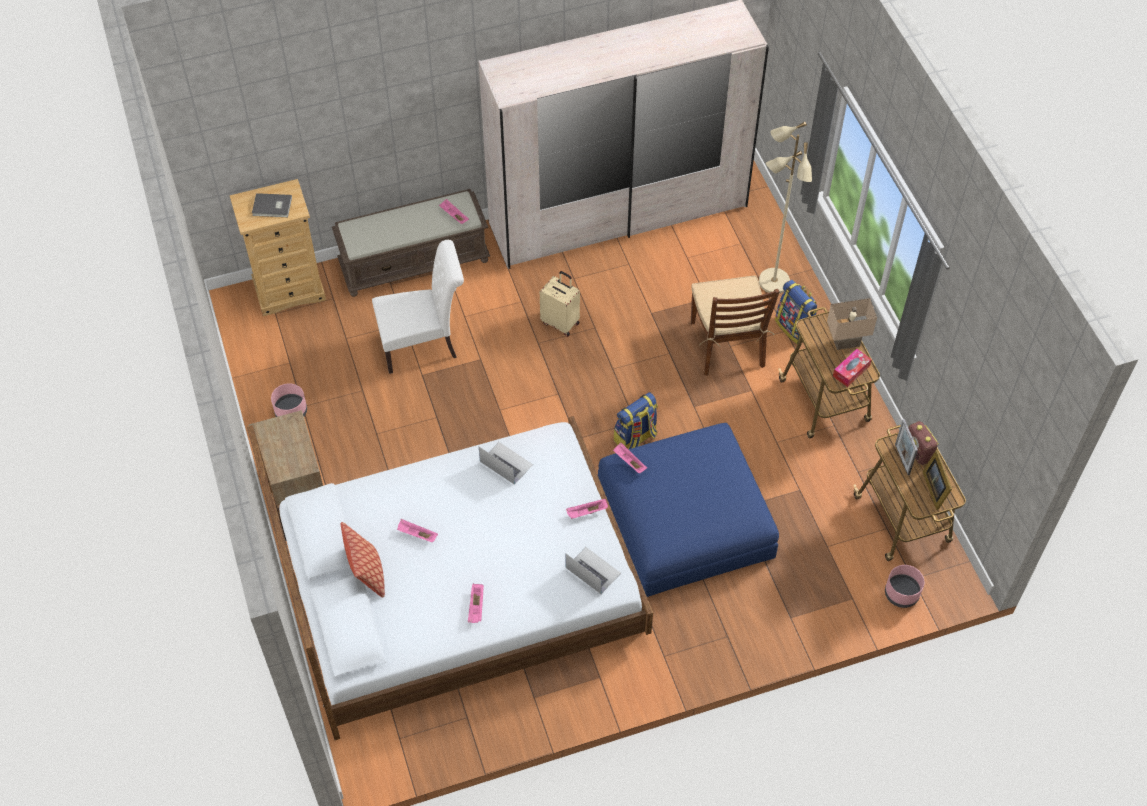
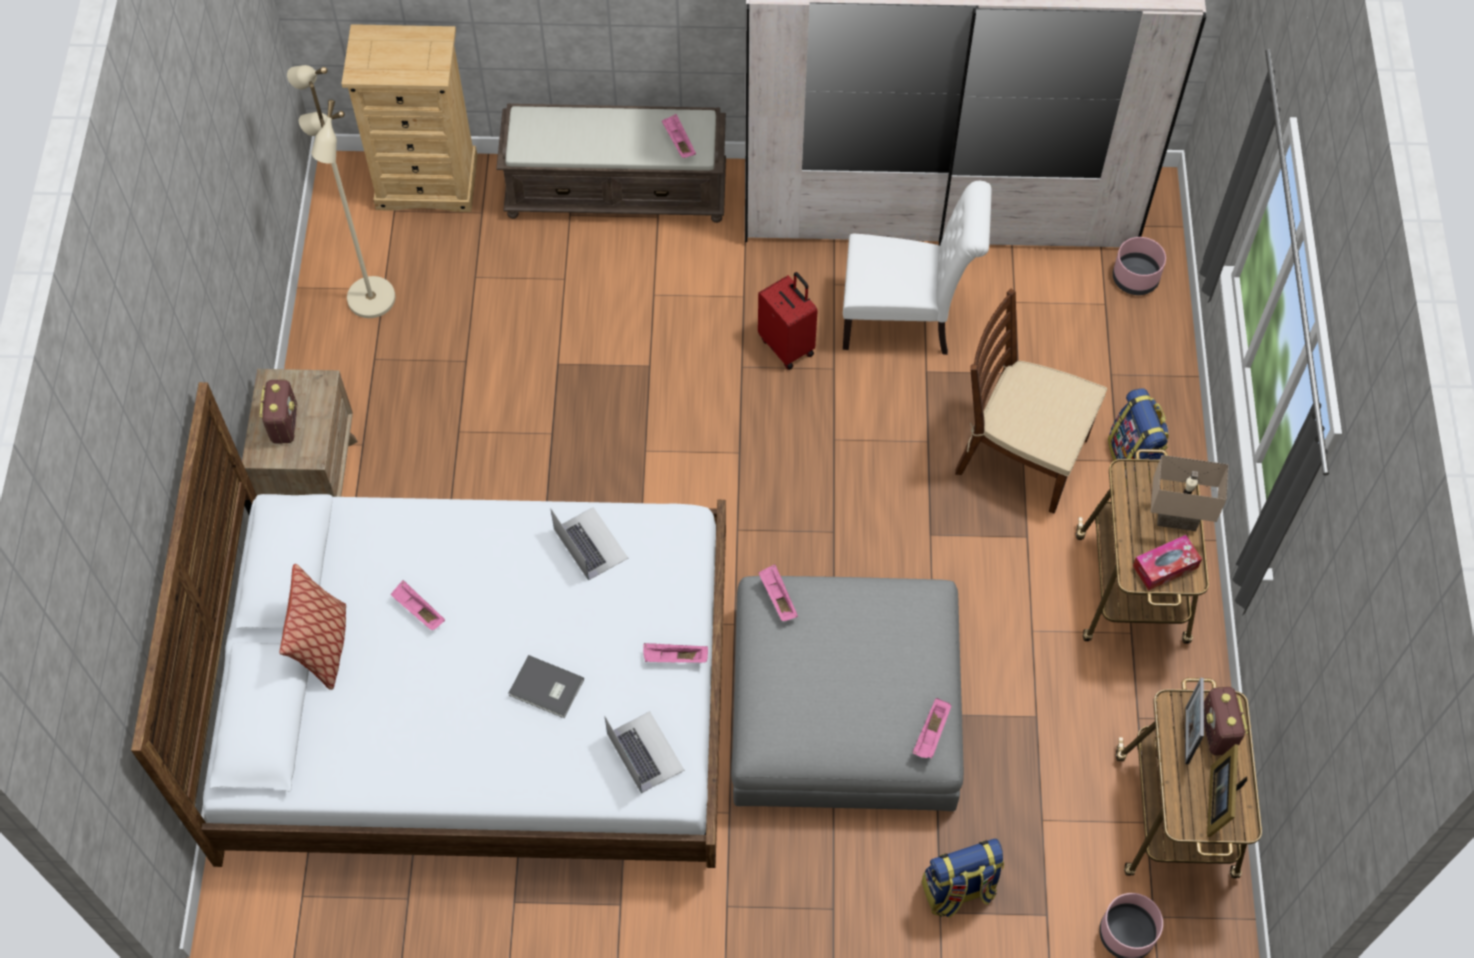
camera: 20 degrees right, 5 degrees up
grey book [252,193,292,217] -> grey book moved to [509,655,584,718]
pink planter [271,383,307,417] -> pink planter moved to [1113,237,1166,295]
white chair [372,240,464,374] -> white chair moved to [843,181,991,355]
pink tray [468,583,484,623] -> pink tray moved to [913,698,952,759]
beige suitcase [540,271,580,337] -> red suitcase [758,272,818,370]
blue ottoman [598,423,779,597] -> grey ottoman [731,576,964,811]
backpack [614,392,658,449] -> backpack moved to [922,838,1004,918]
brown chair [691,276,780,376] -> brown chair turned 105 degrees clockwise [955,289,1107,513]
beige floor lamp [759,122,812,294] -> beige floor lamp moved to [287,65,395,318]
none -> radio [259,380,297,444]

